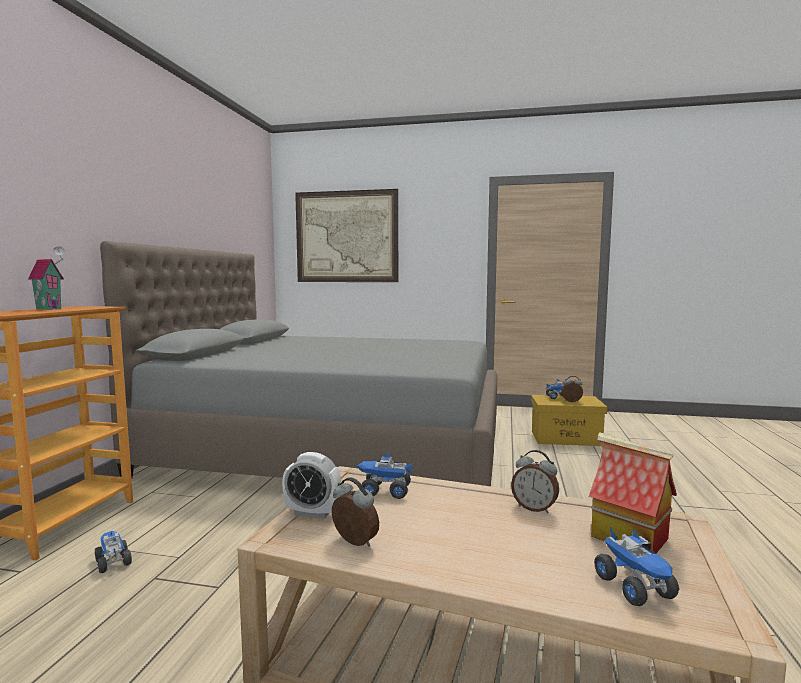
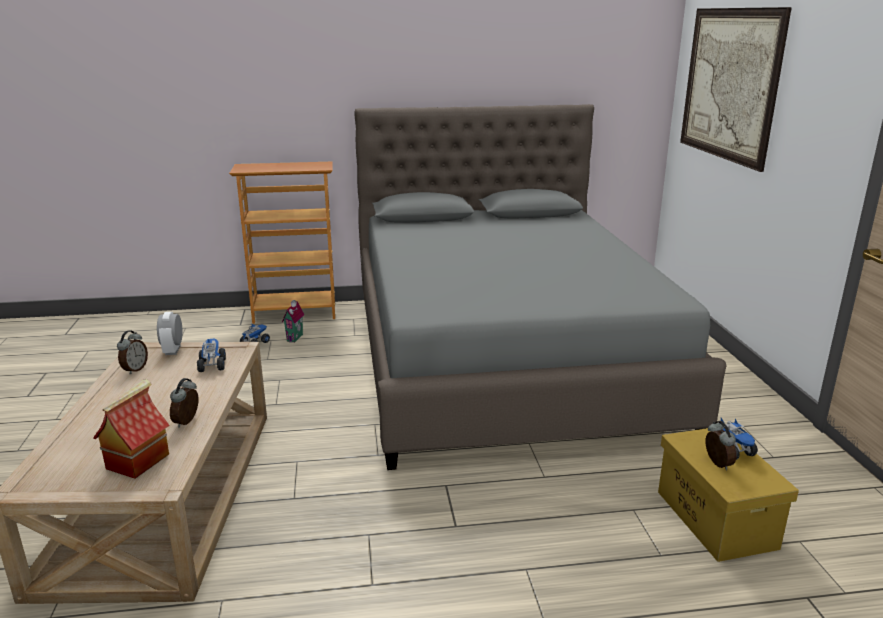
camera: 70 degrees right, 15 degrees up
toy house [28,246,65,310] -> toy house moved to [282,300,305,343]
toy truck [594,527,679,606] -> none

